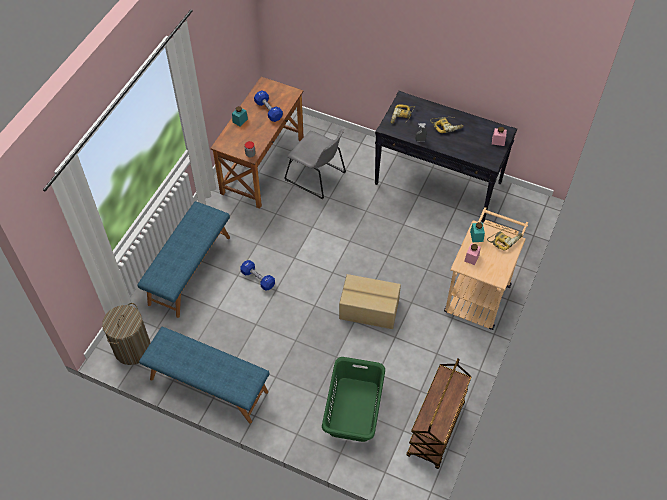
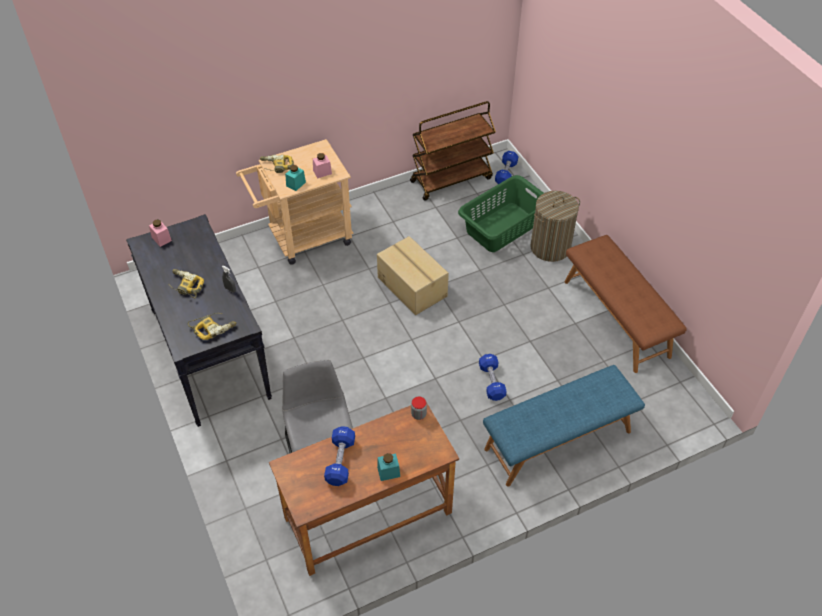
camera: 140 degrees left, 5 degrees down
laundry basket [102,303,151,365] -> laundry basket moved to [530,191,580,262]
blue bench [139,327,269,423] -> brown bench [564,235,687,373]
none -> blue dumbbell [495,151,518,184]

